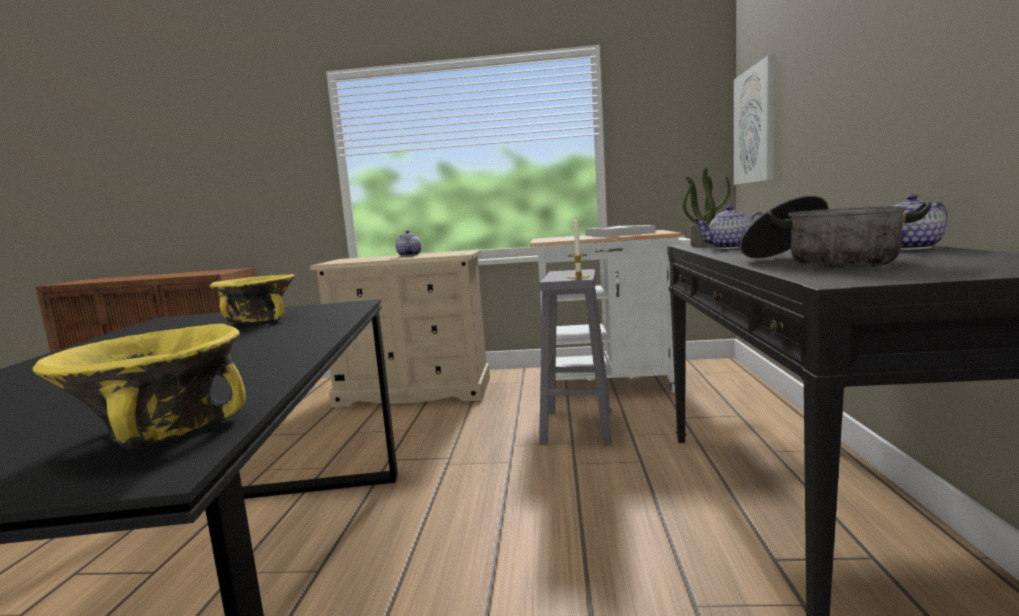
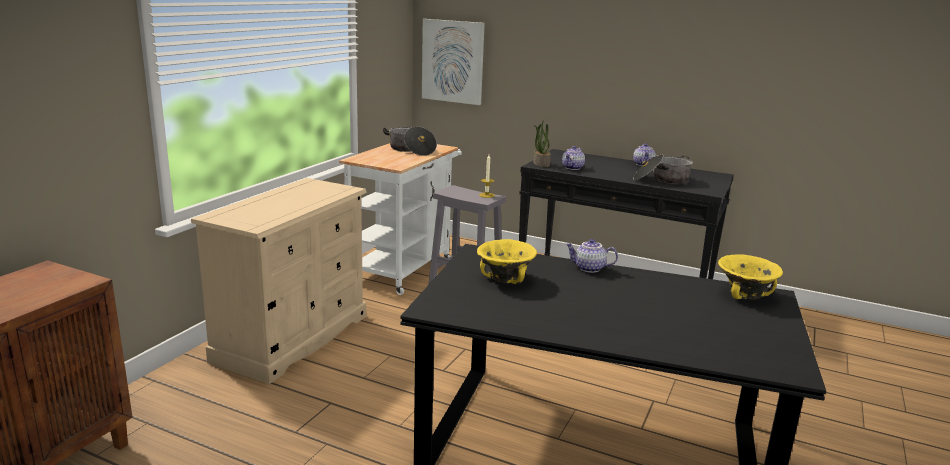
camera: 70 degrees left, 10 degrees up
teapot [396,230,422,256] -> teapot moved to [566,239,618,273]
white tray [586,225,655,237] -> cooking pot [383,126,437,156]

